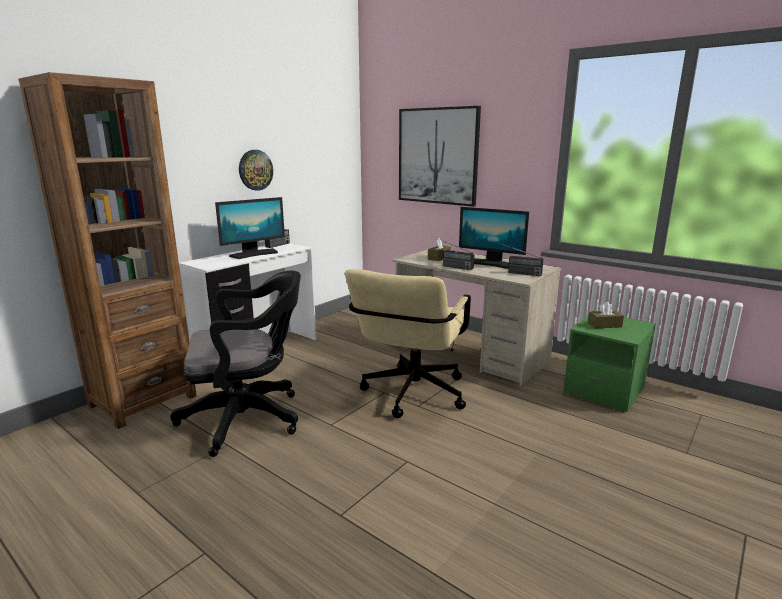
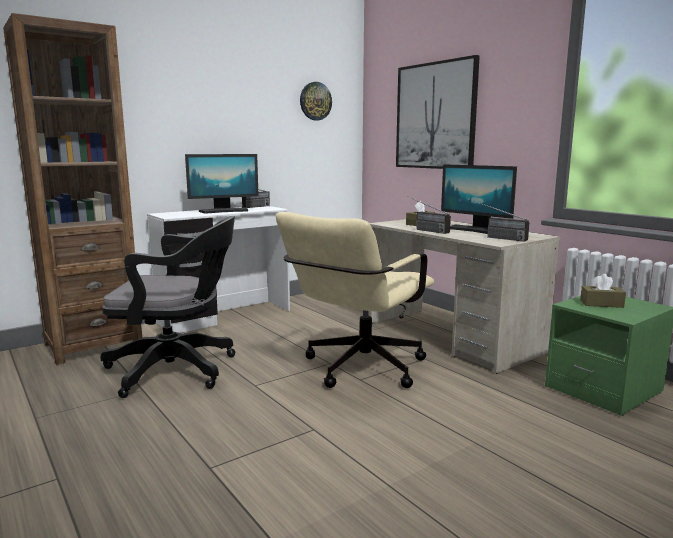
camera: 15 degrees right, 5 degrees down
wall clock [239,150,273,191] -> wall clock moved to [300,82,332,121]

